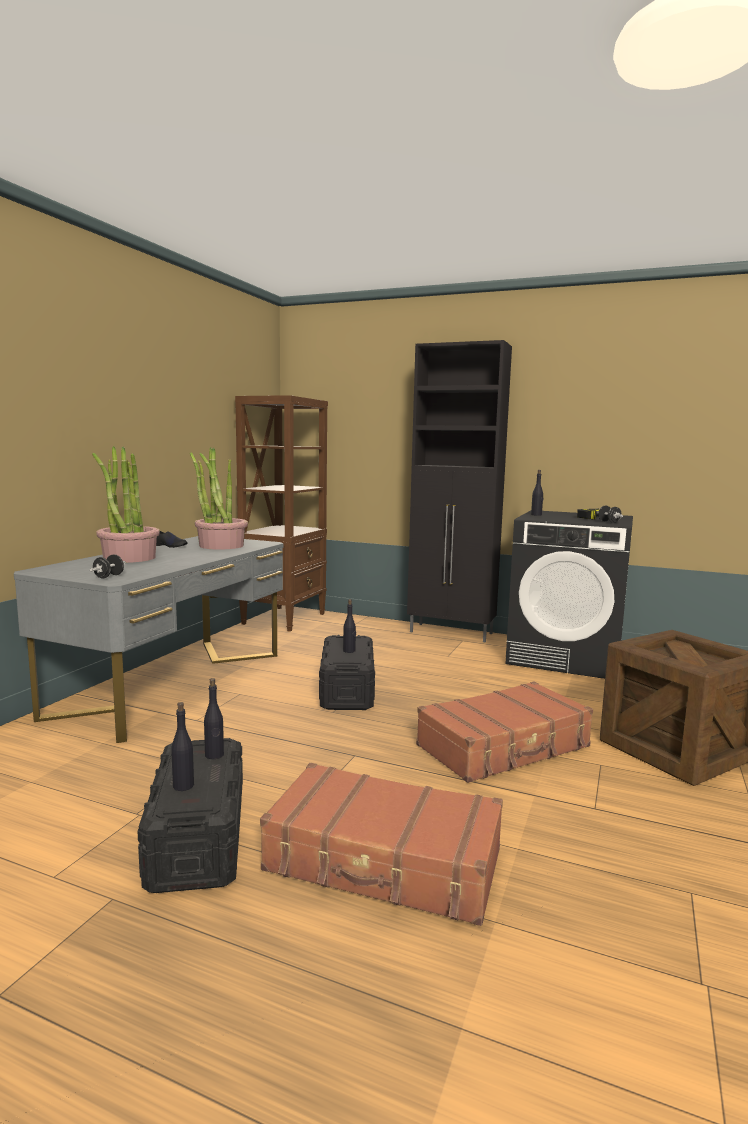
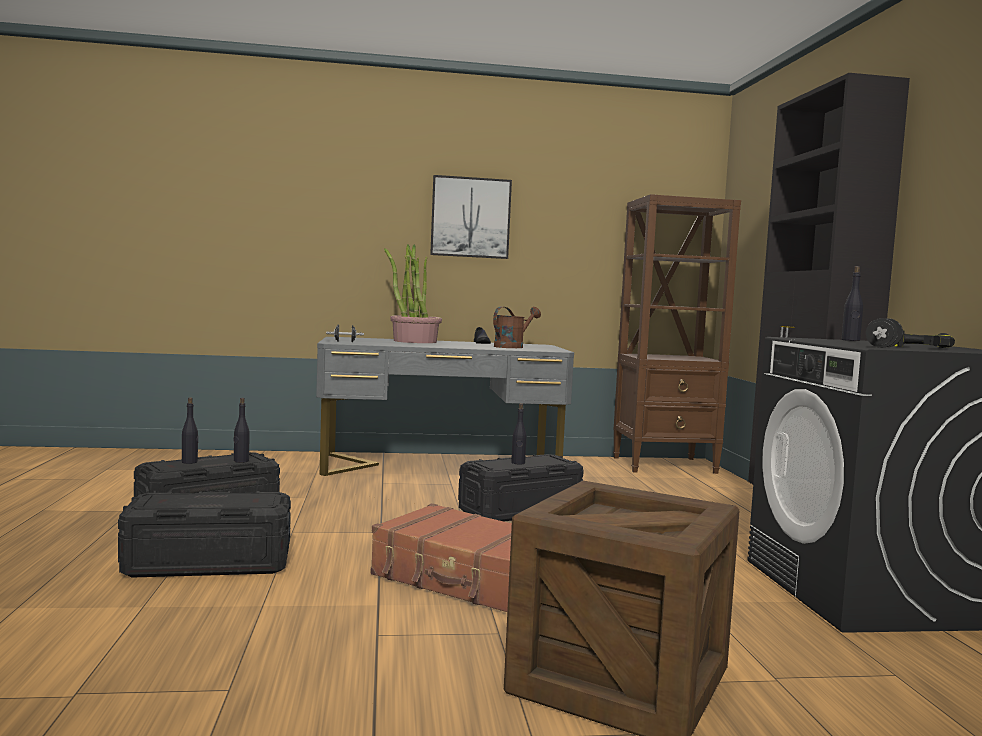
camera: 60 degrees right, 5 degrees down
potted plant [190,447,248,549] -> brown watering can [493,307,541,348]
brown suitcase [260,763,503,926] -> black storage box [118,491,291,578]
none -> picture [430,175,512,259]

